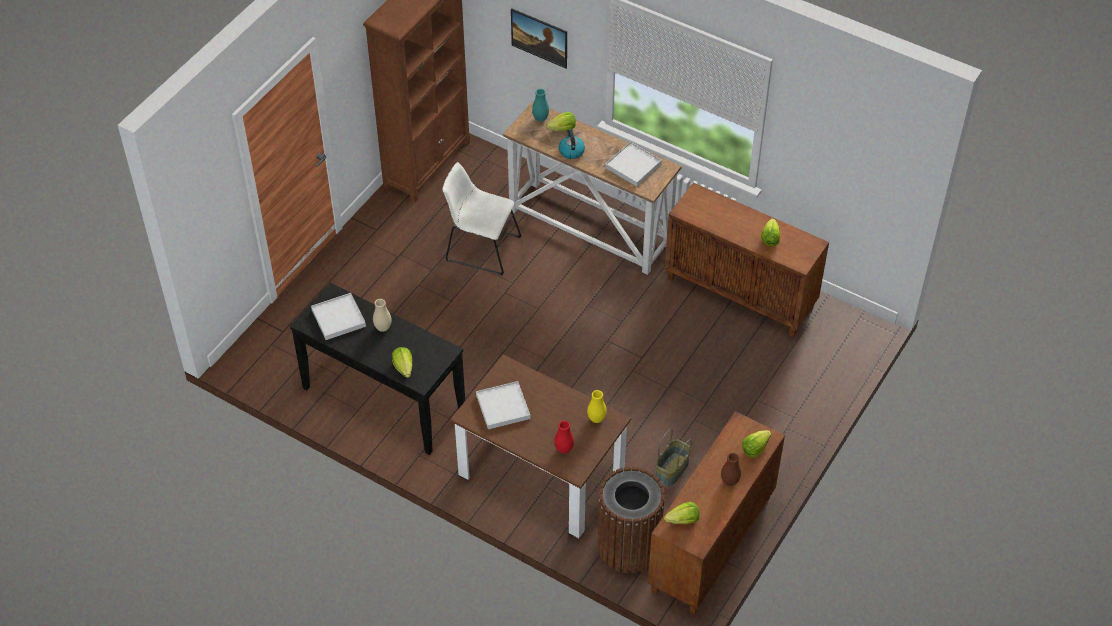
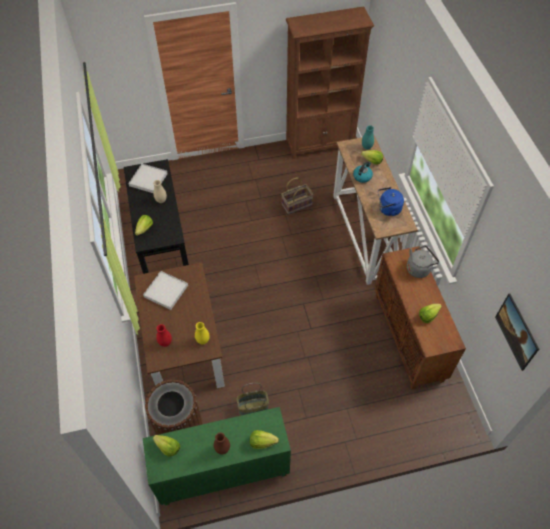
camera: 45 degrees right, 5 degrees up
white chair [442,162,522,275] -> basket [281,177,314,214]
picture [511,8,567,68] -> picture moved to [495,293,539,371]
white tray [605,142,662,186] -> blue kettle [378,187,404,216]
brown cabinet [648,411,785,615] -> green cabinet [143,407,291,505]
none -> grey kettle [407,246,439,278]

